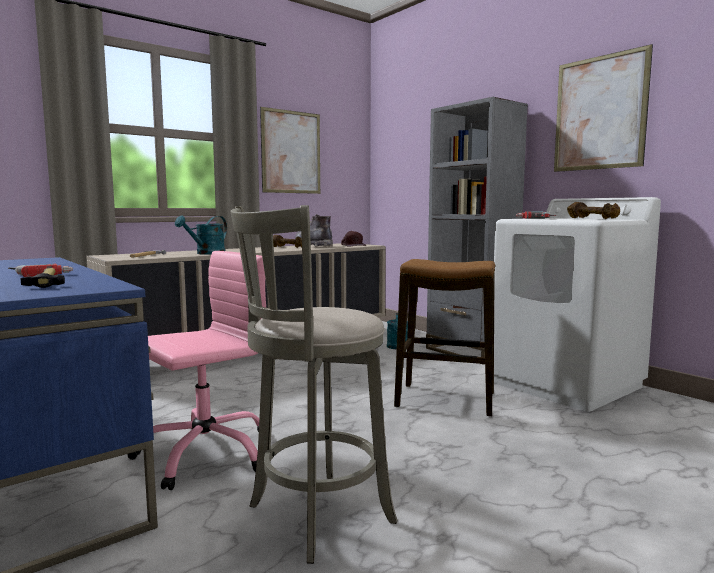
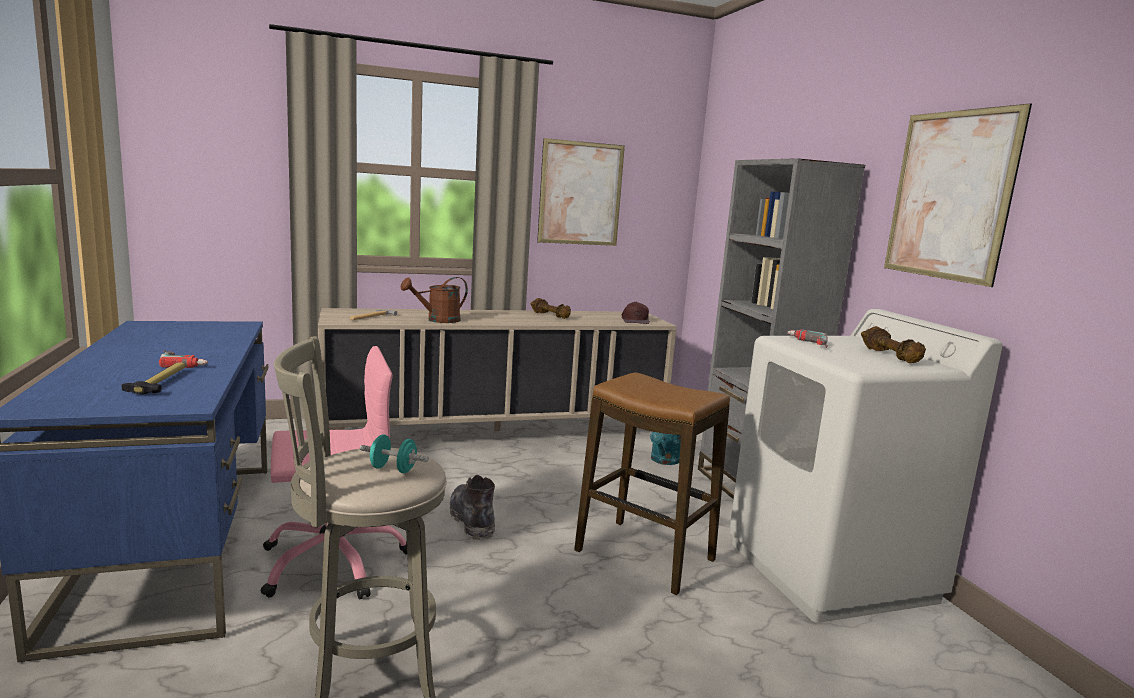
camera: 20 degrees right, 5 degrees up
turquoise watering can [175,216,227,255] -> brown watering can [401,277,468,323]
grey boot [295,214,333,247] -> grey boot moved to [450,475,495,540]
none -> turquoise dumbbell [360,434,429,473]

